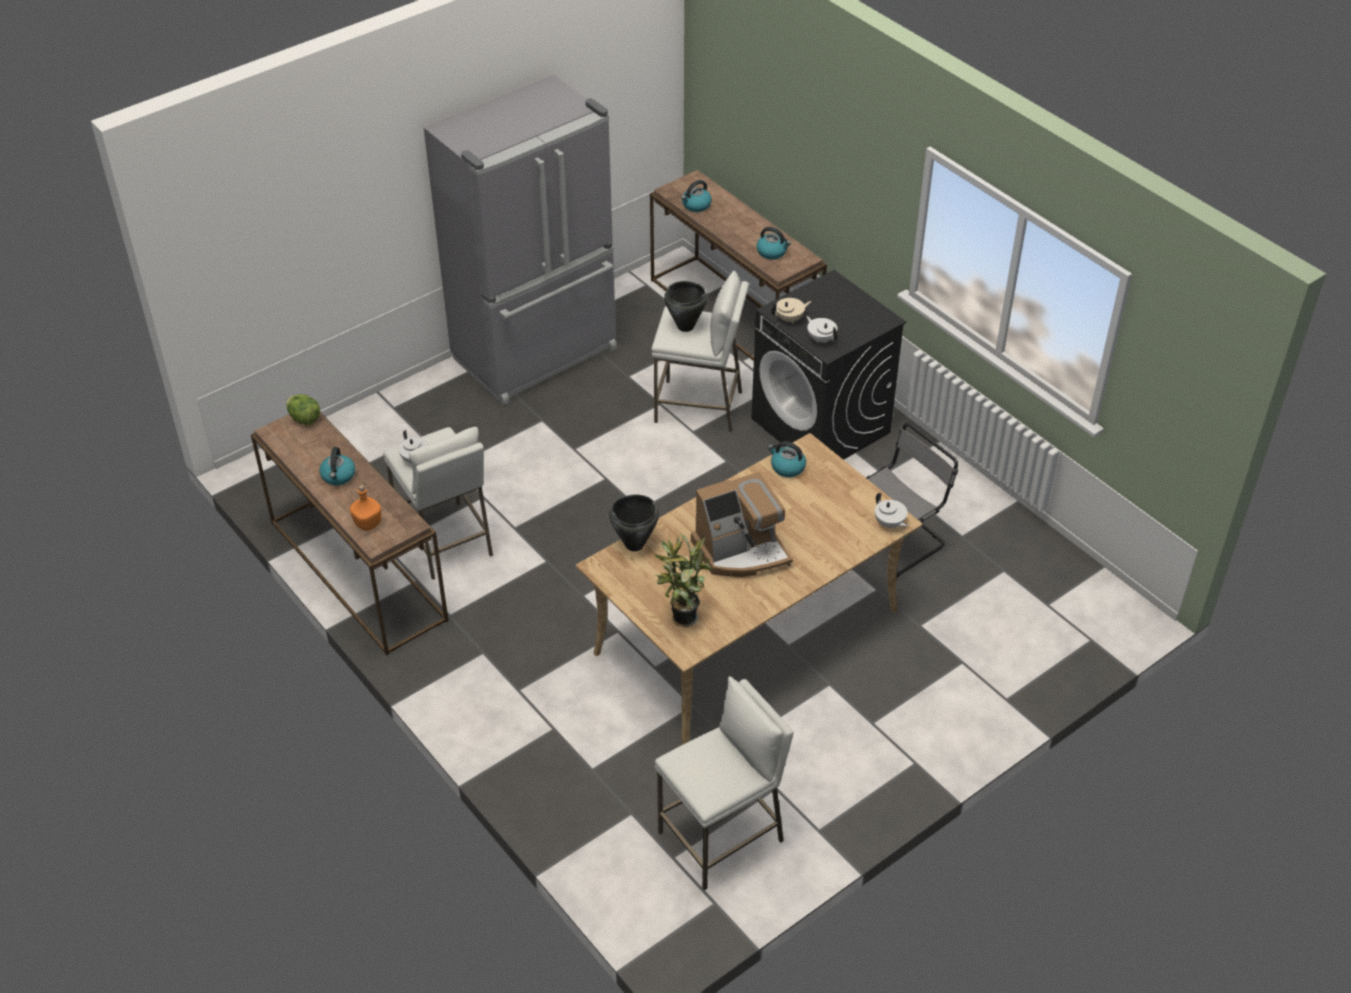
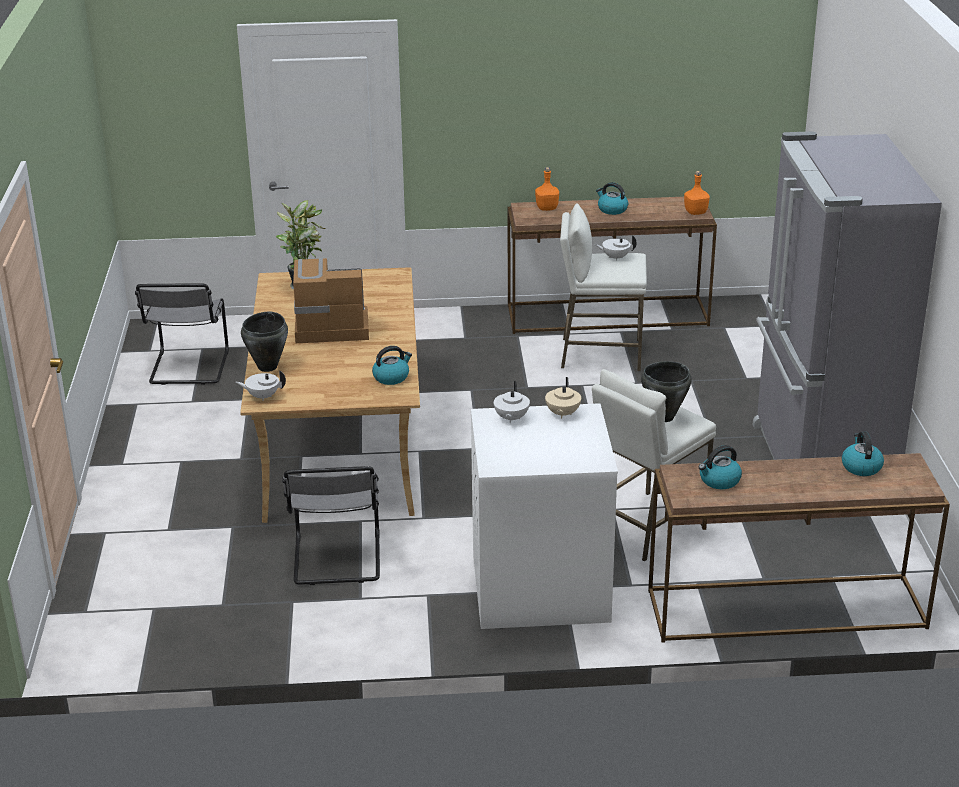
camera: 125 degrees right, 15 degrees down
lettuce [286,394,320,425] -> orange bottle [684,171,710,215]
black cooking pot [609,494,659,551] -> black cooking pot moved to [241,311,288,372]
white stool [655,677,794,890] -> grey chair [135,283,229,385]
coffee machine [691,472,793,577] -> coffee machine turned 75 degrees clockwise [293,258,369,343]
black washing machine [751,270,906,460] -> white washing machine [471,403,618,629]
white teapot [806,316,837,343] -> white teapot turned 105 degrees clockwise [494,381,530,423]

